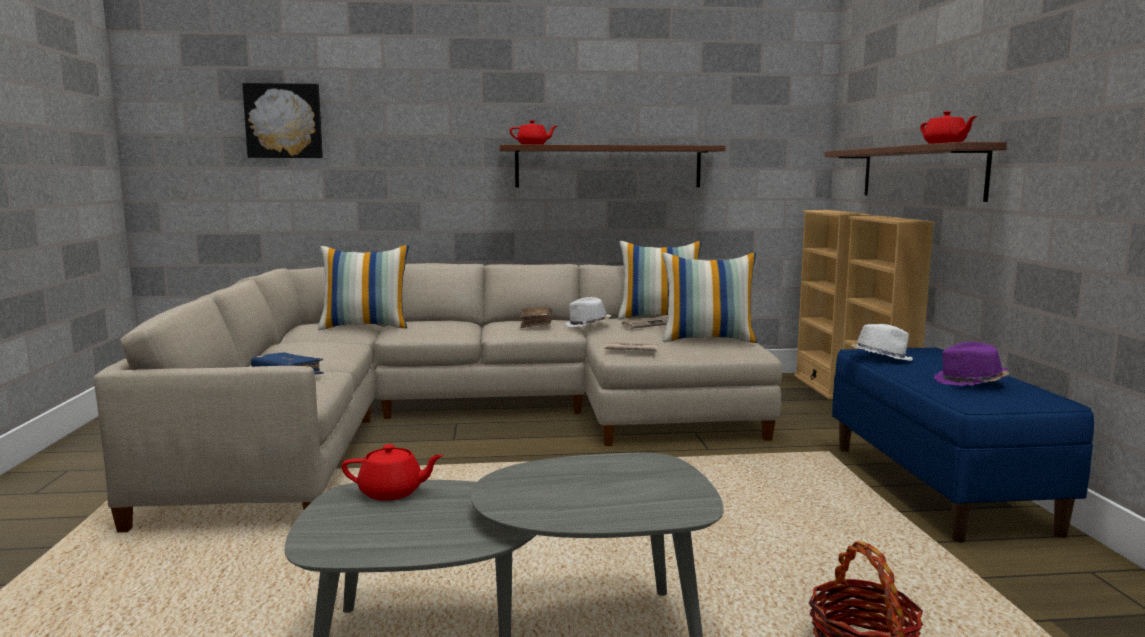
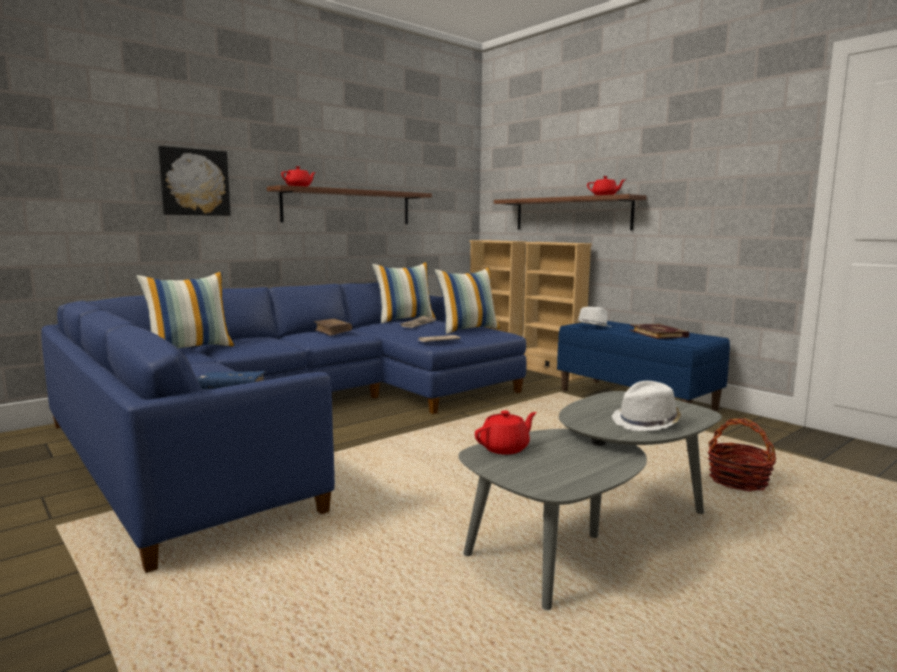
camera: 35 degrees left, 0 degrees up
beige sofa [93,263,782,533] -> blue sofa [41,283,527,573]
picture [242,83,323,158] -> picture moved to [158,146,231,216]
white hat [564,297,611,327] -> white hat moved to [612,381,681,431]
purple hat [933,342,1009,386] -> book [630,324,689,339]

